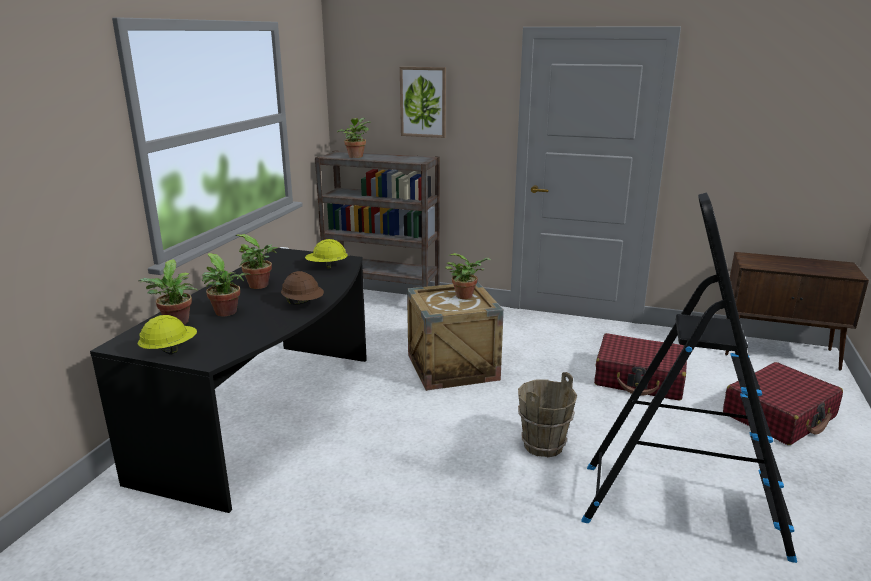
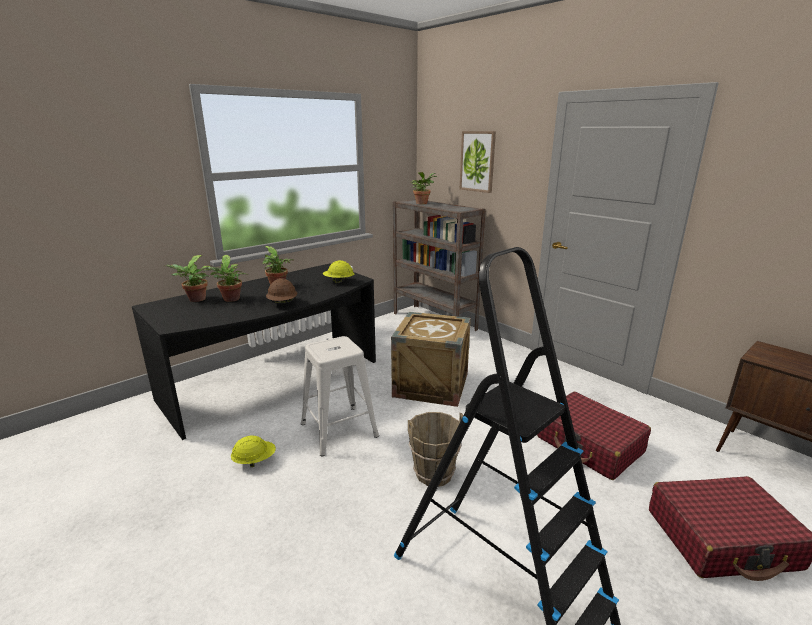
camera: 30 degrees right, 0 degrees up
yellow hard hat [138,315,197,355] -> yellow hard hat moved to [231,436,276,467]
potted plant [445,253,491,299] -> none
none -> white stool [301,336,379,456]

